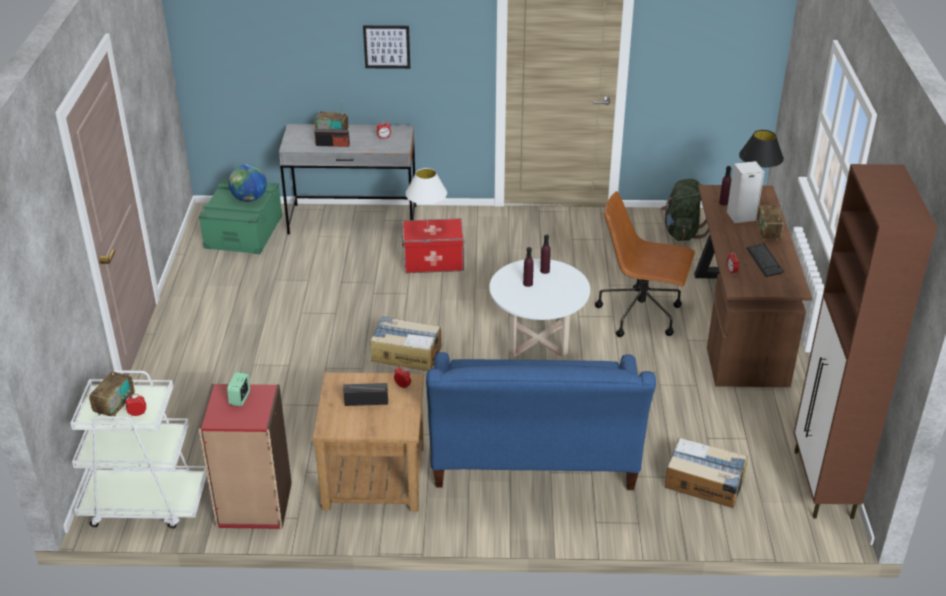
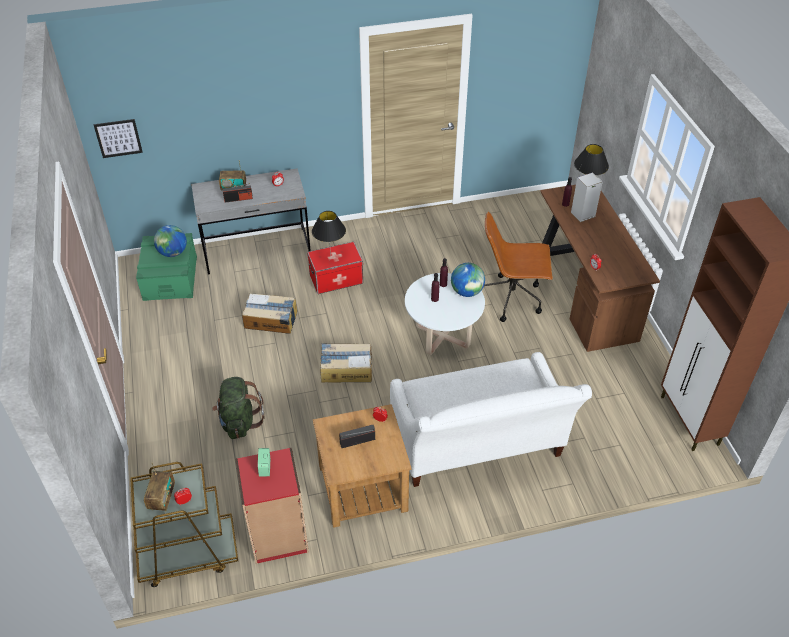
camera: 15 degrees left, 10 degrees up
white cart [70,370,207,528] -> brown cart [130,462,238,587]
picture [363,25,410,69] -> picture moved to [94,119,143,158]
white table lamp [406,168,447,230] -> black table lamp [312,211,346,257]
blue sofa [426,352,656,490] -> white sofa [390,352,592,487]
green backpack [661,179,709,241] -> green backpack moved to [212,377,264,439]
cardboard box [665,438,748,508] -> cardboard box moved to [242,293,297,334]
keyboard [746,243,784,277] -> none
radio [756,203,784,241] -> none
none -> globe [451,263,485,297]

